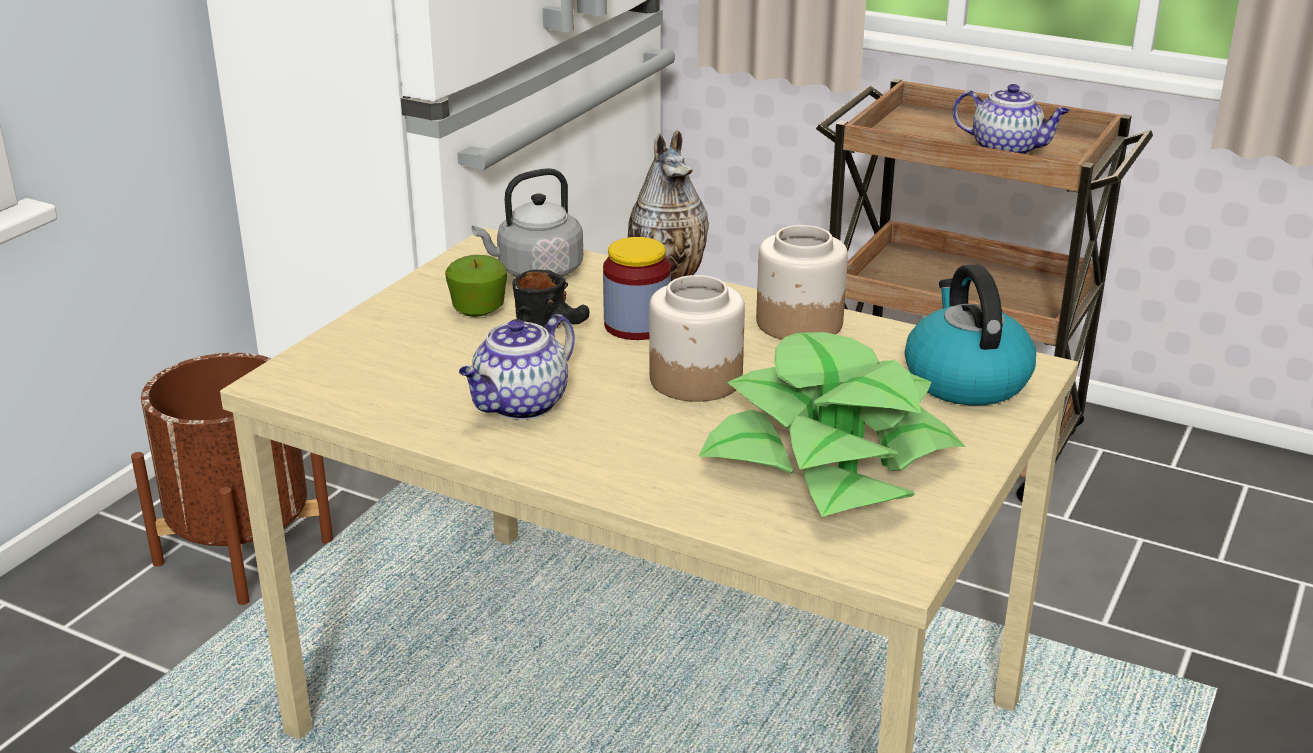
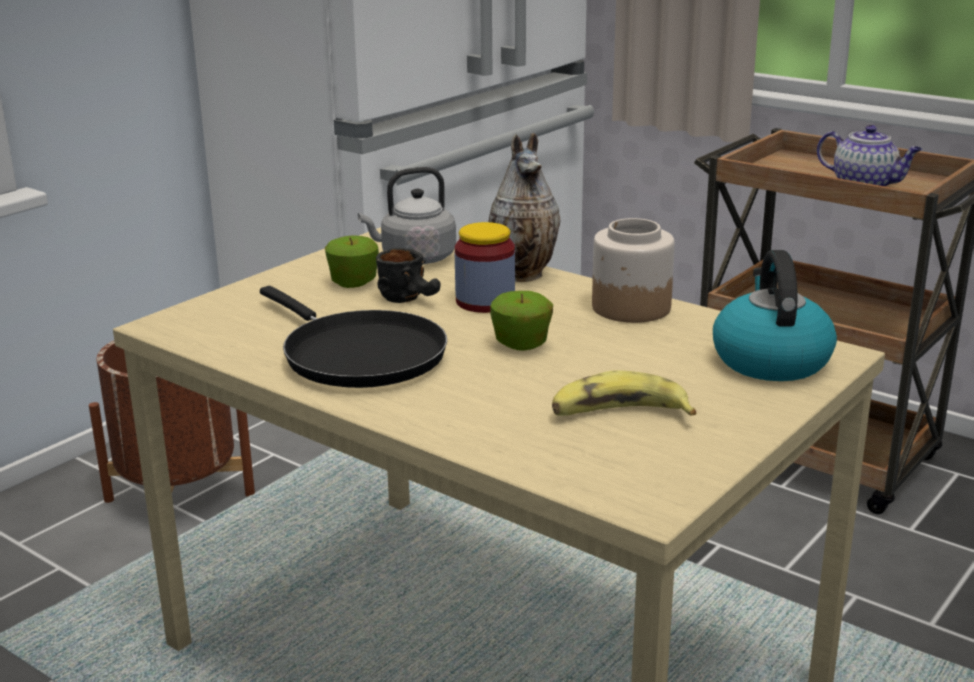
camera: 10 degrees right, 5 degrees down
teapot [459,314,575,420] -> black frying pan [260,286,447,388]
jar [649,275,745,402] -> apple [490,291,553,351]
potted plant [698,332,966,517] -> banana [552,370,696,416]

